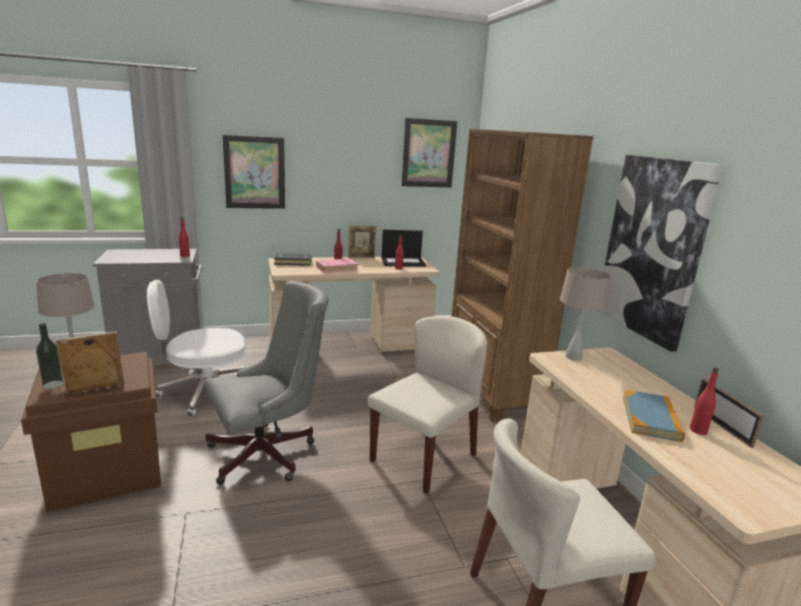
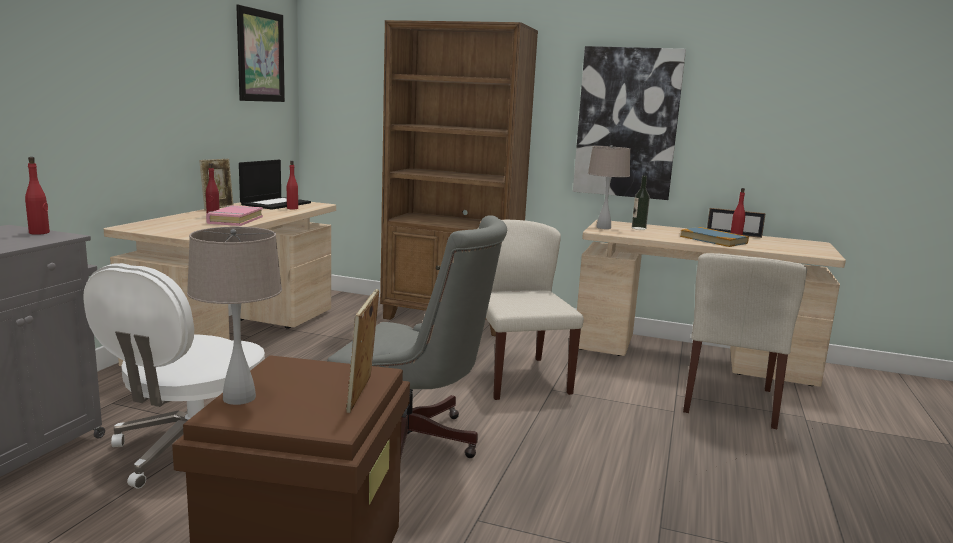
camera: 55 degrees left, 5 degrees down
bottle [36,323,64,389] -> bottle moved to [632,176,650,230]
grey office chair [205,281,328,485] -> grey office chair turned 105 degrees clockwise [327,215,507,460]
picture [223,135,285,209] -> none
black book [274,253,312,266] -> none

